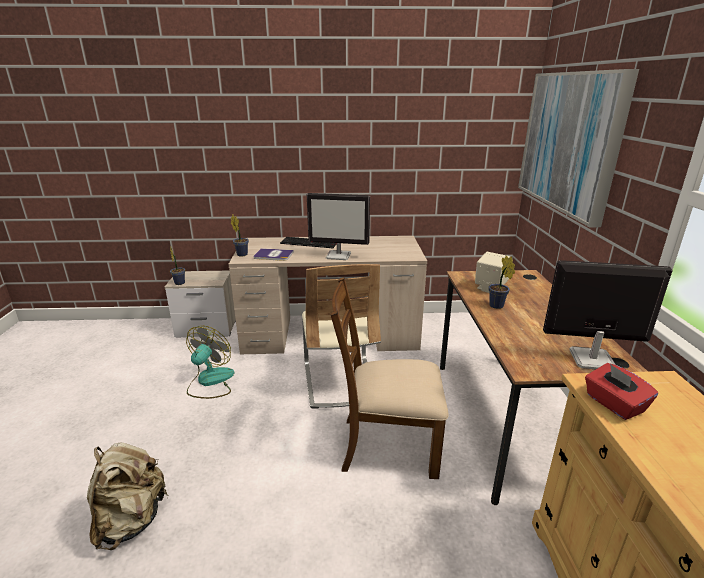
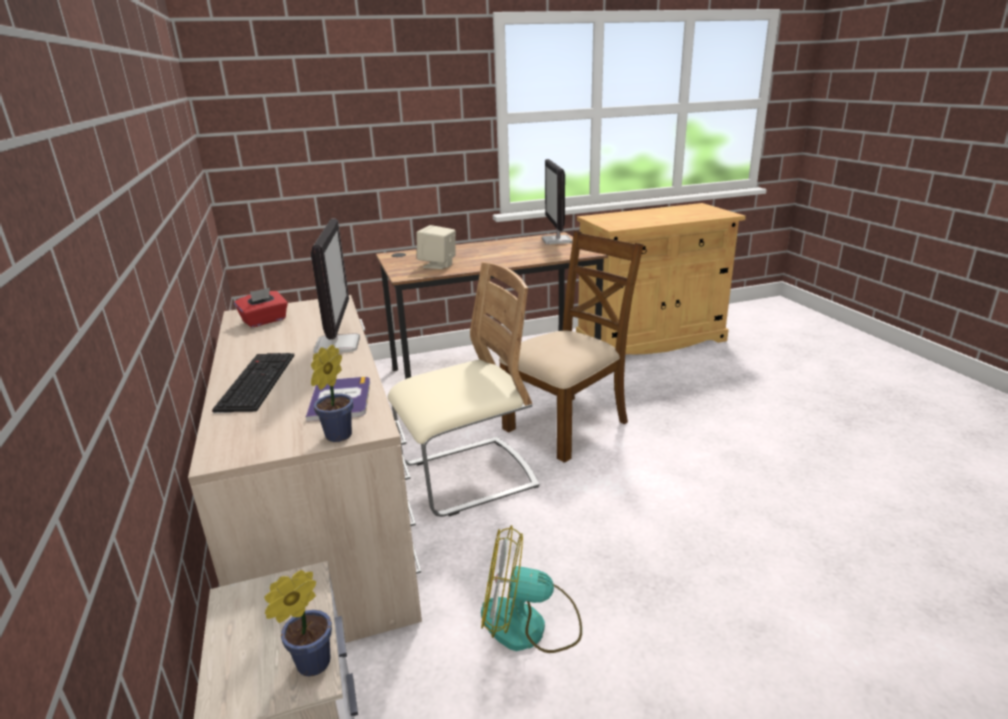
camera: 105 degrees left, 0 degrees up
beige backpack [87,443,168,550] -> none
brown chair [331,277,449,479] -> brown chair turned 120 degrees counterclockwise [499,231,643,463]
potted plant [488,256,515,309] -> none
picture [518,69,639,227] -> none
red tissue box [585,363,658,420] -> red tissue box moved to [234,288,288,328]

